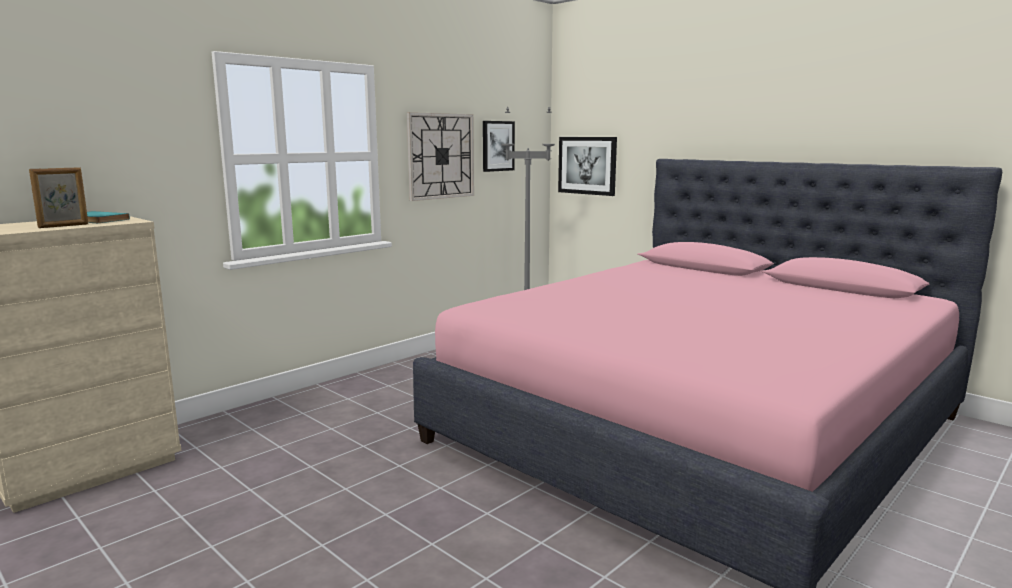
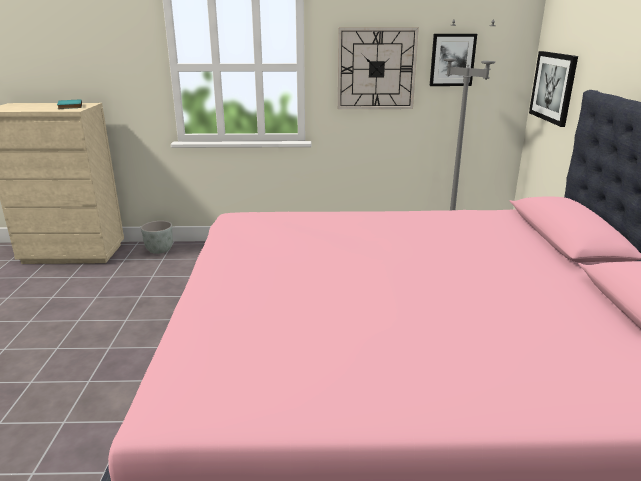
camera: 45 degrees right, 10 degrees up
picture frame [29,167,88,228] -> none
none -> grey planter [141,221,173,254]

